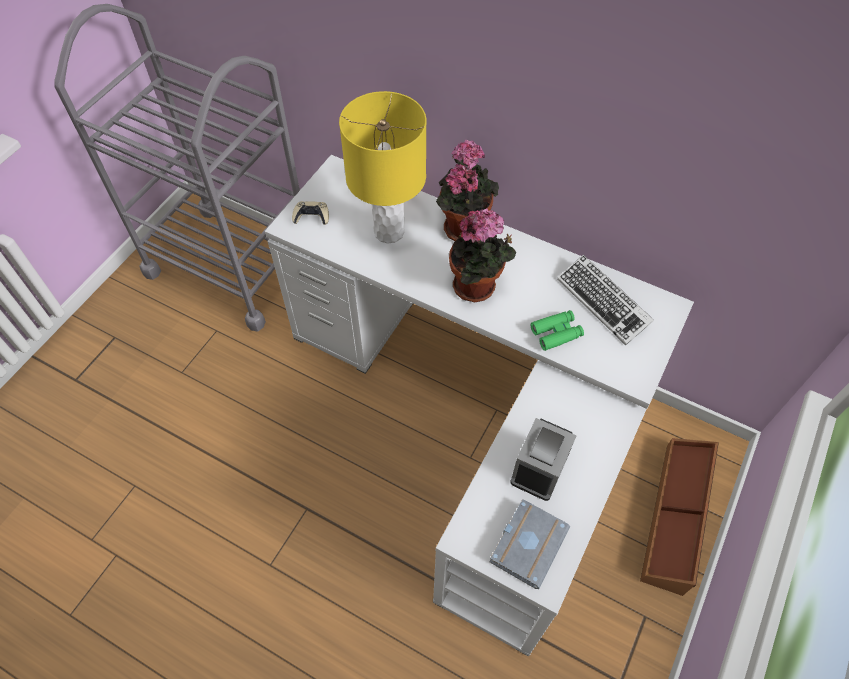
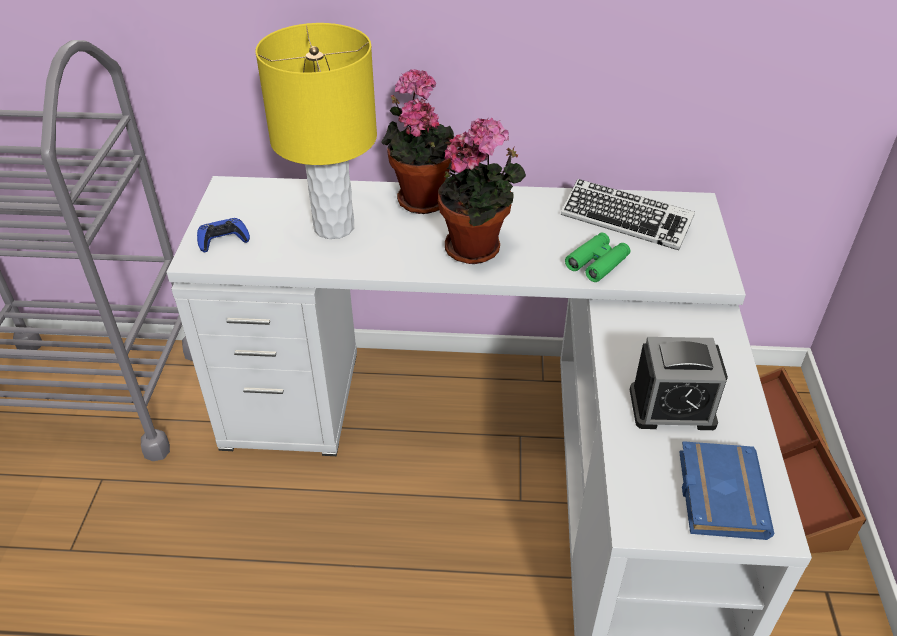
camera: 25 degrees left, 15 degrees down
beige game controller [292,201,329,225] -> blue game controller [197,218,250,252]
grey book [489,499,570,589] -> blue book [679,441,774,540]
alarm clock [510,418,576,501] -> alarm clock turned 90 degrees clockwise [630,337,728,430]

